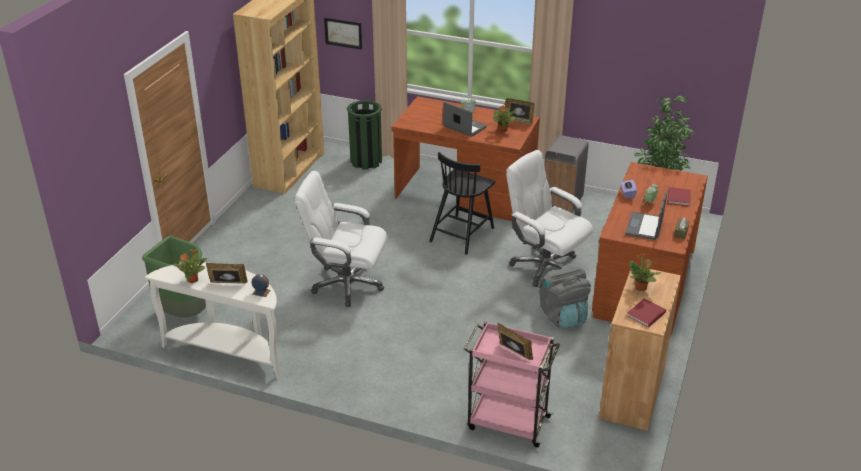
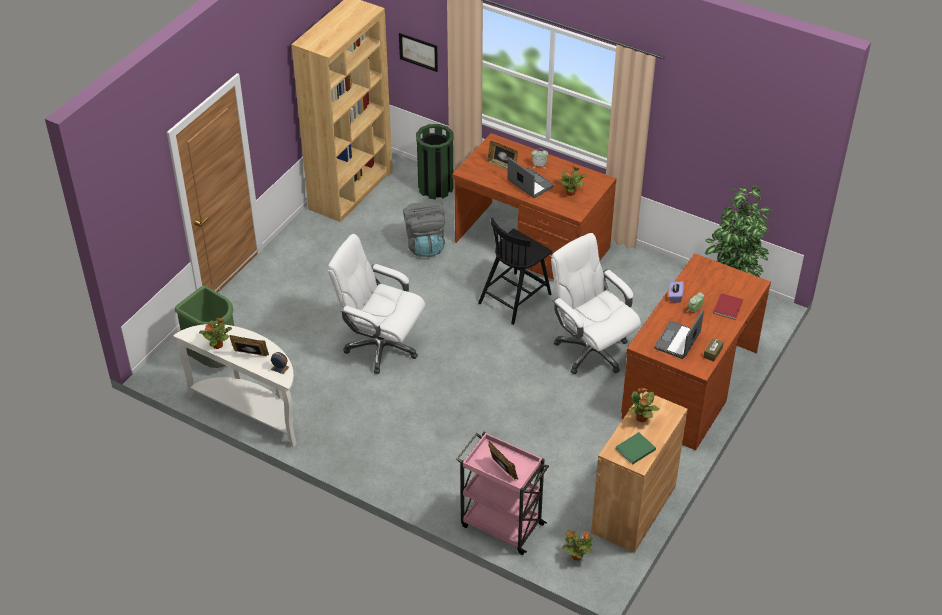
camera: 10 degrees right, 10 degrees up
picture frame [505,98,535,126] -> picture frame moved to [487,141,518,170]
grey backpack [539,267,591,328] -> grey backpack moved to [403,201,445,257]
grey trash can [545,135,589,213] -> none
red book [627,299,666,327] -> green book [616,432,656,465]
none -> potted plant [562,530,594,561]

